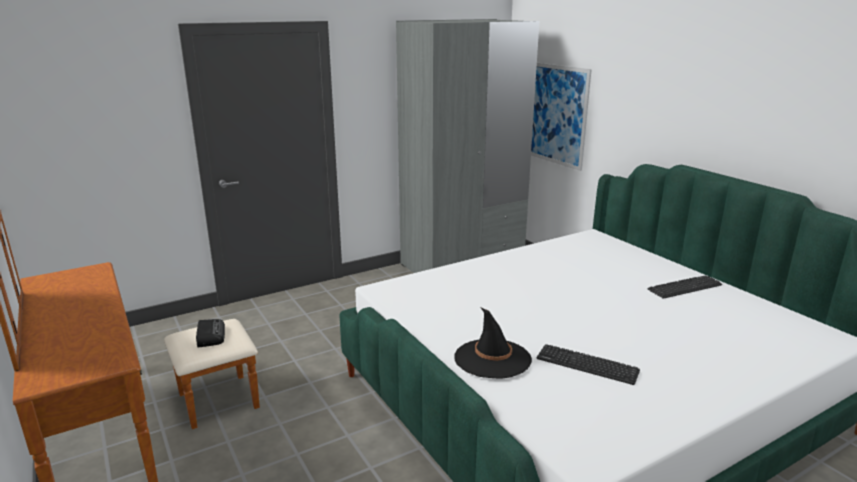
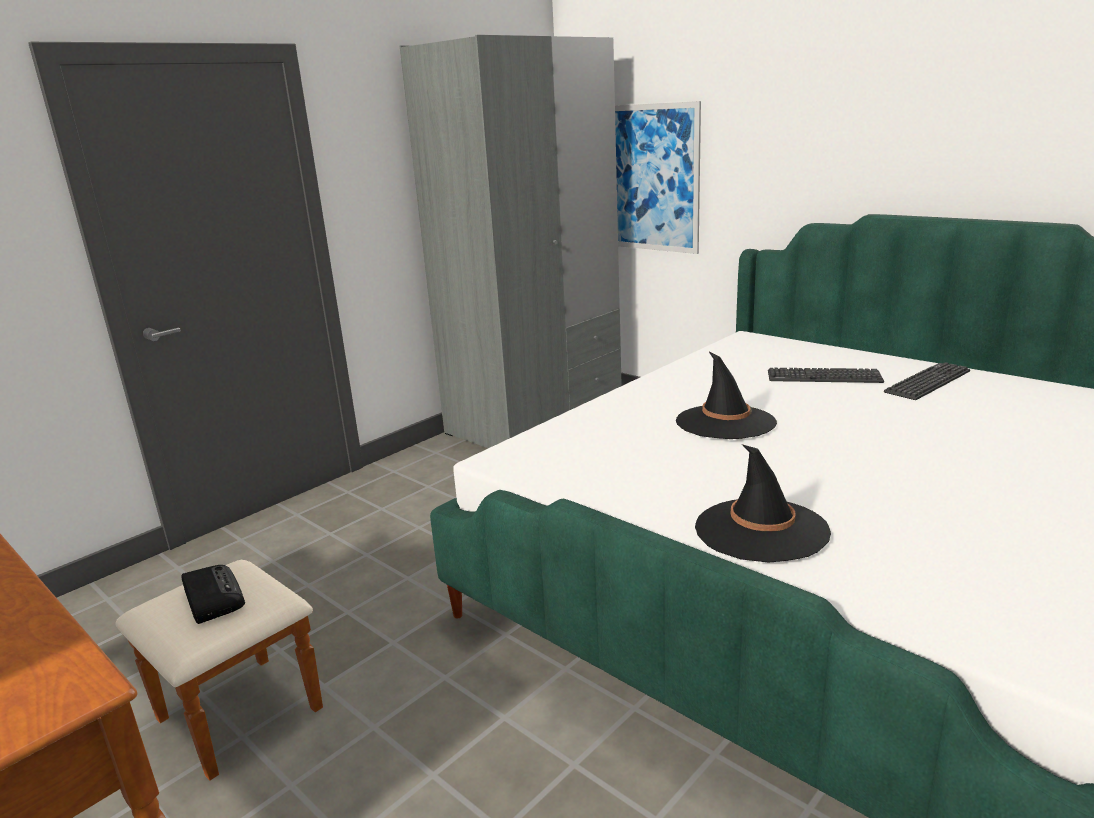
camera: 15 degrees left, 0 degrees up
keyboard [537,344,640,385] -> keyboard moved to [768,368,884,383]
none -> black hat [676,352,777,439]

